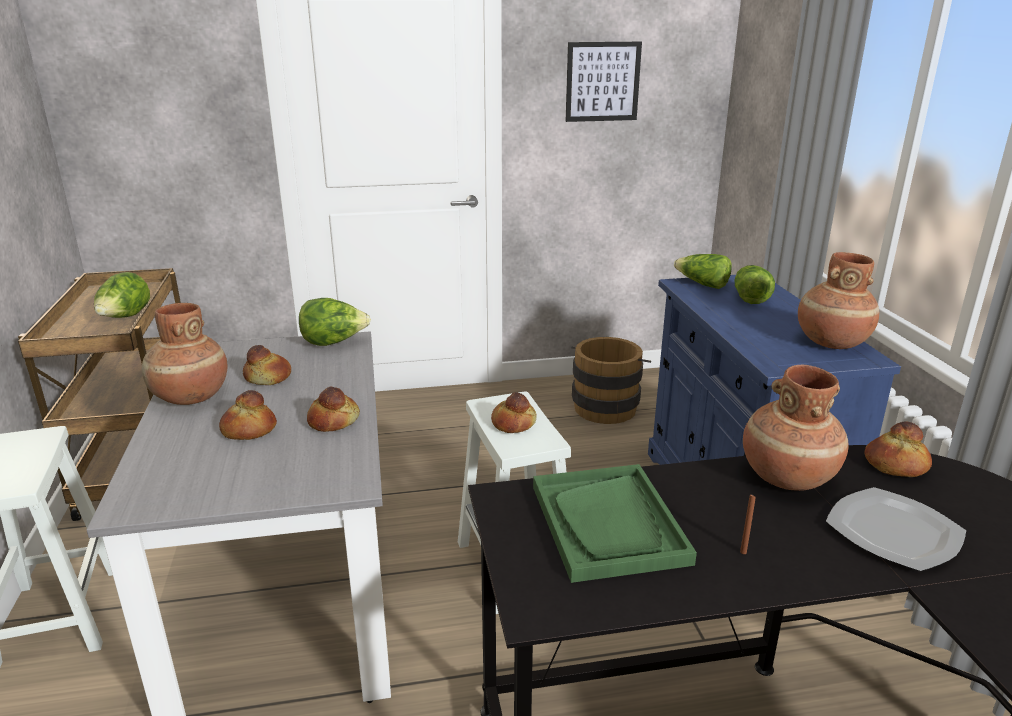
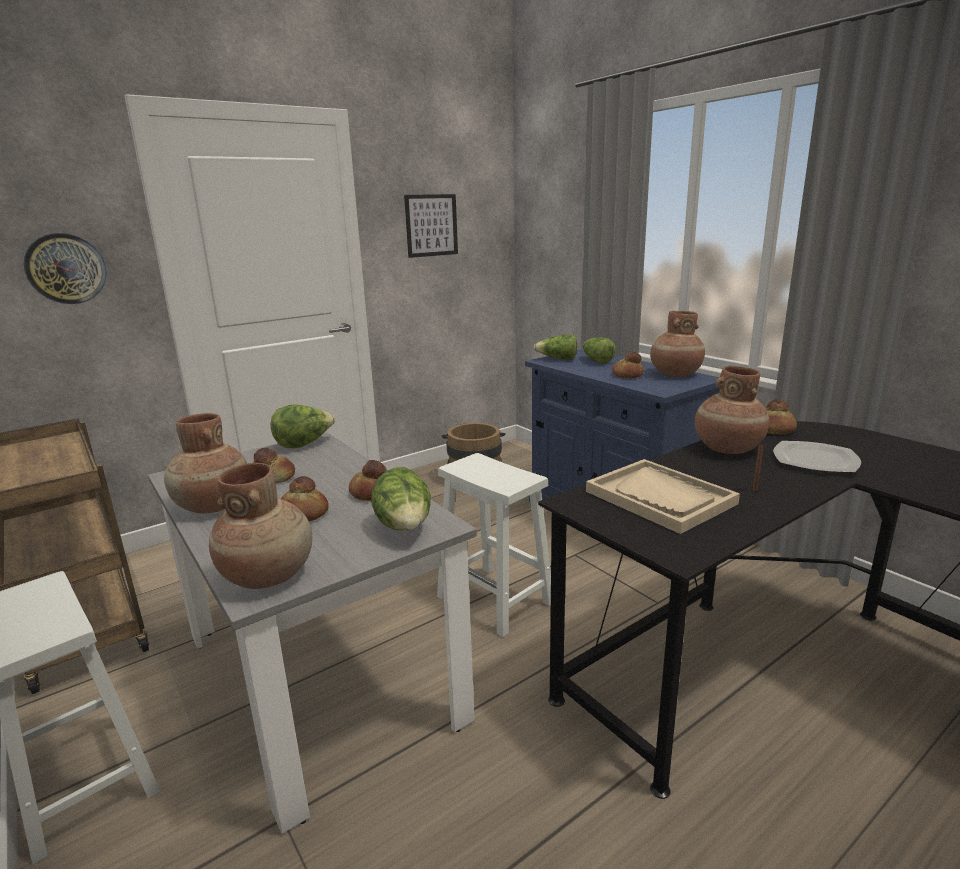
camera: 25 degrees left, 5 degrees down
lettuce [94,272,150,318] -> lettuce moved to [371,467,431,530]
bread [491,392,537,433] -> bread moved to [612,351,644,378]
green tray [533,464,697,583] -> beige tray [586,459,740,534]
none -> wall clock [24,233,107,304]
none -> brown vase [209,463,312,589]

